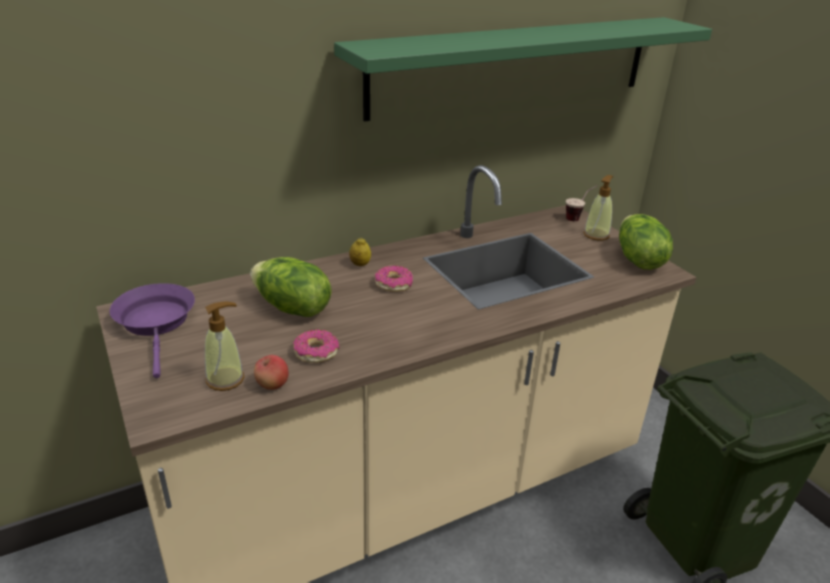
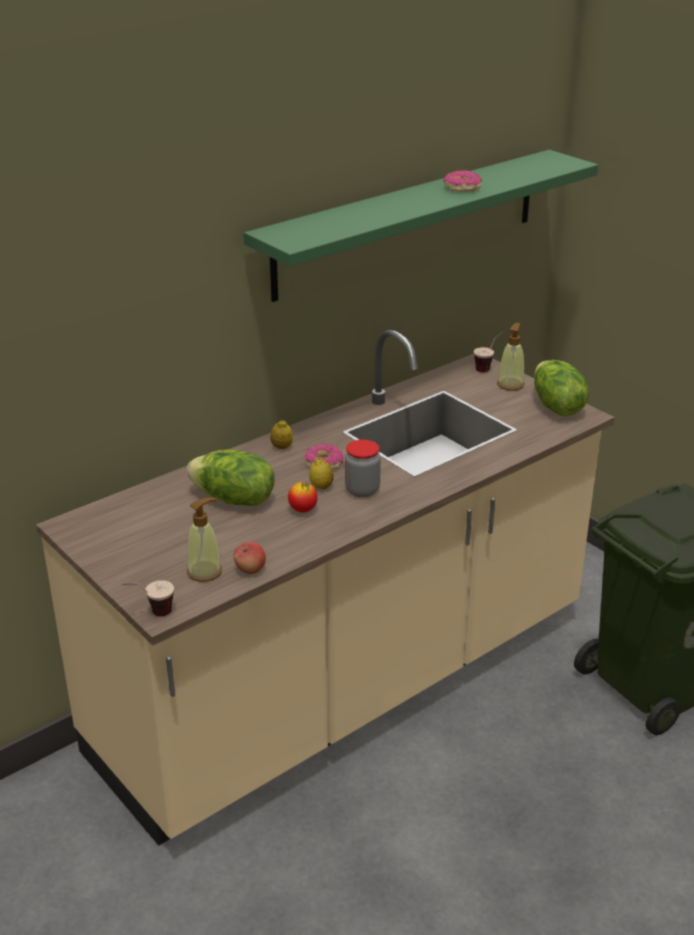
camera: 10 degrees left, 0 degrees up
purple frying pan [110,283,195,378] -> none
donut [293,329,339,363] -> donut moved to [443,170,482,192]
none -> cup [121,580,174,617]
none -> apple [288,482,317,513]
none -> lemon [309,457,334,489]
none -> jar [345,440,381,498]

